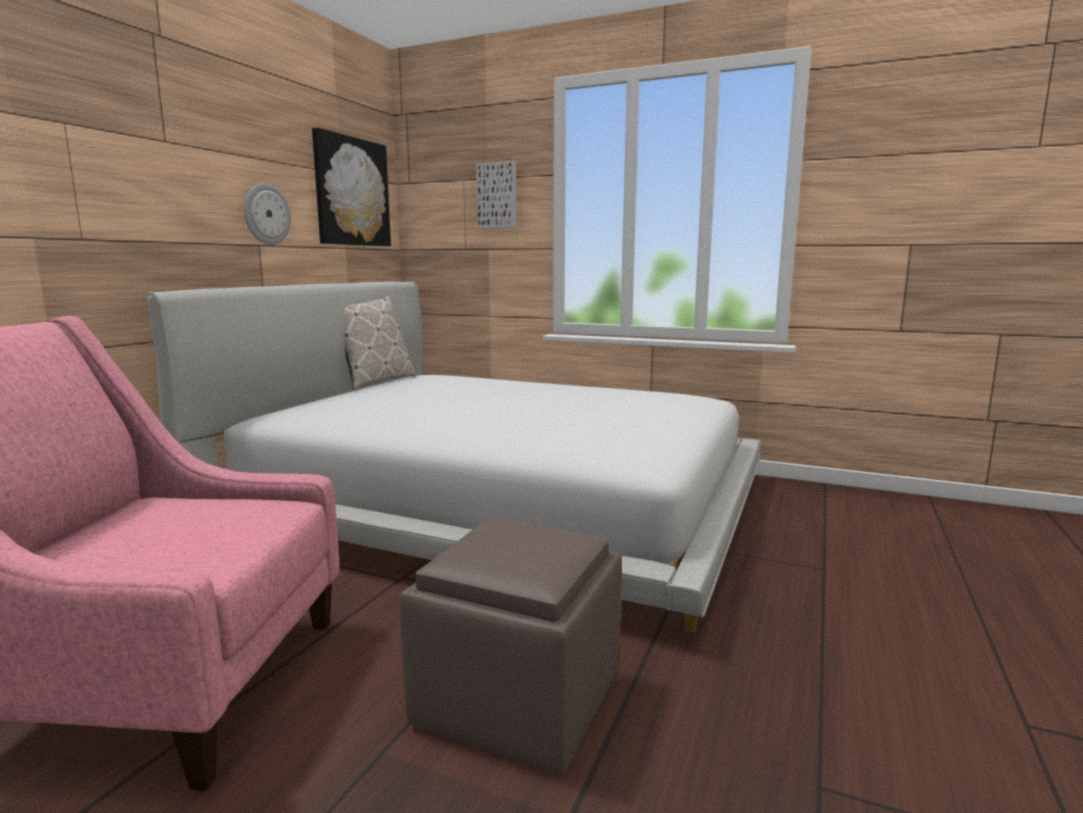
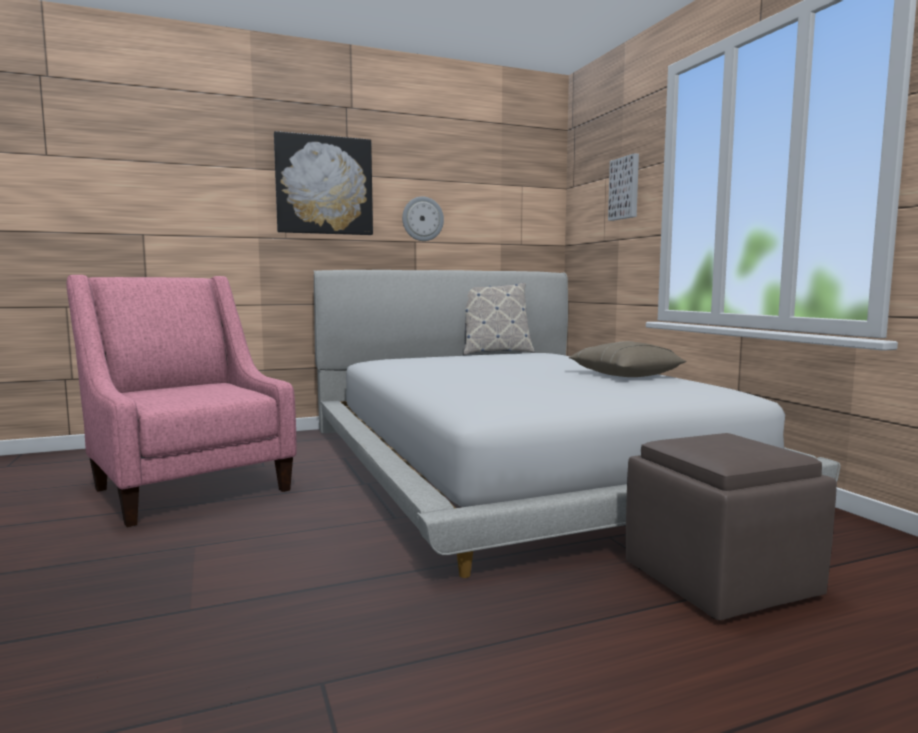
camera: 45 degrees right, 5 degrees down
picture [312,127,391,246] -> picture moved to [274,131,373,235]
brown ottoman [399,518,622,775] -> brown ottoman moved to [626,433,837,620]
none -> beige pillow [569,341,686,377]

